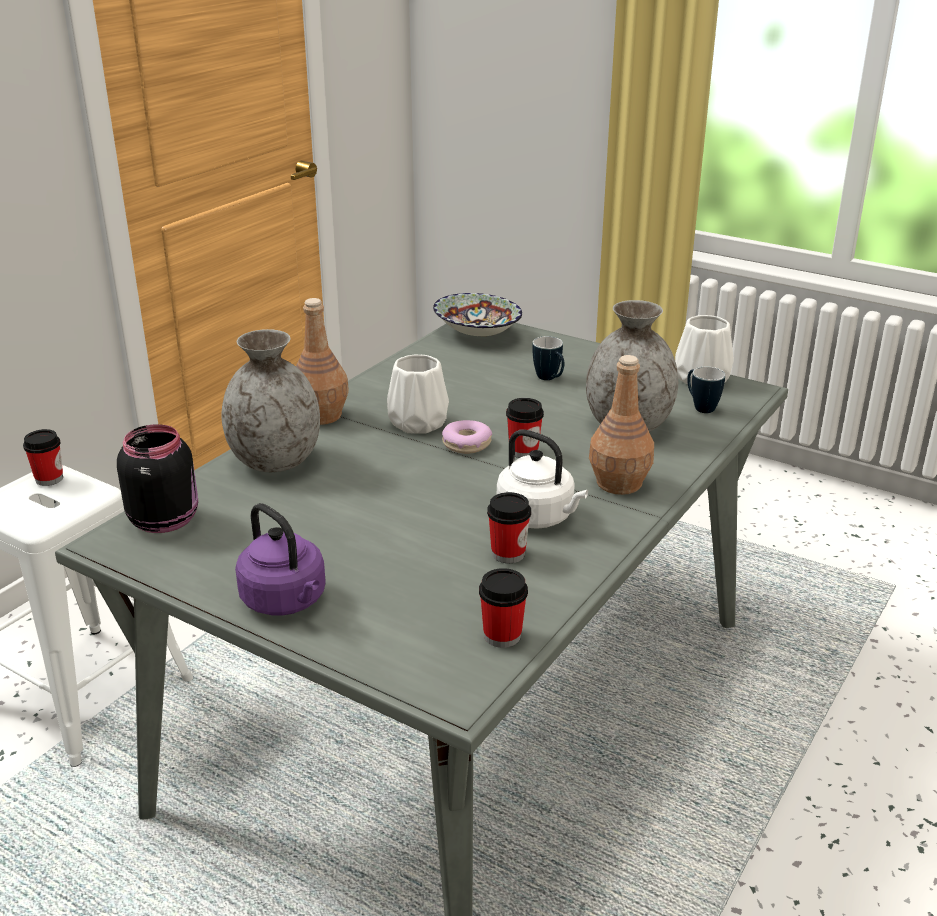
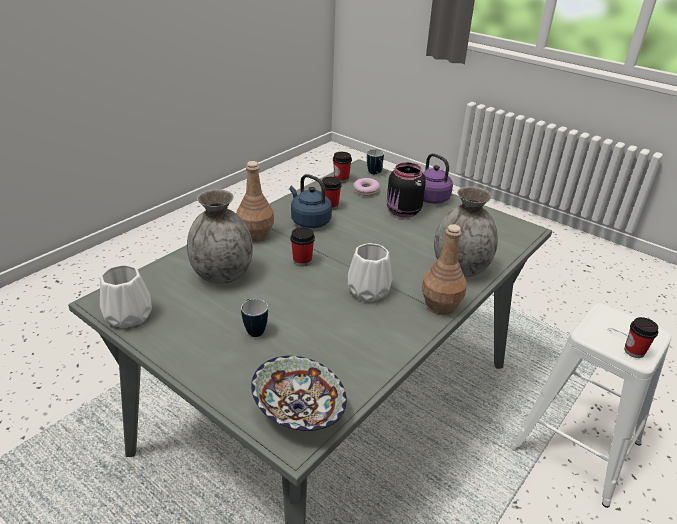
camera: 175 degrees left, 5 degrees up
black jar [117,424,198,533] -> black jar moved to [387,162,426,218]
donut [442,420,492,454] -> donut moved to [353,178,380,196]
white kettle [497,430,588,529] -> blue kettle [290,174,332,228]
mug [687,367,725,413] -> mug moved to [367,149,384,174]

